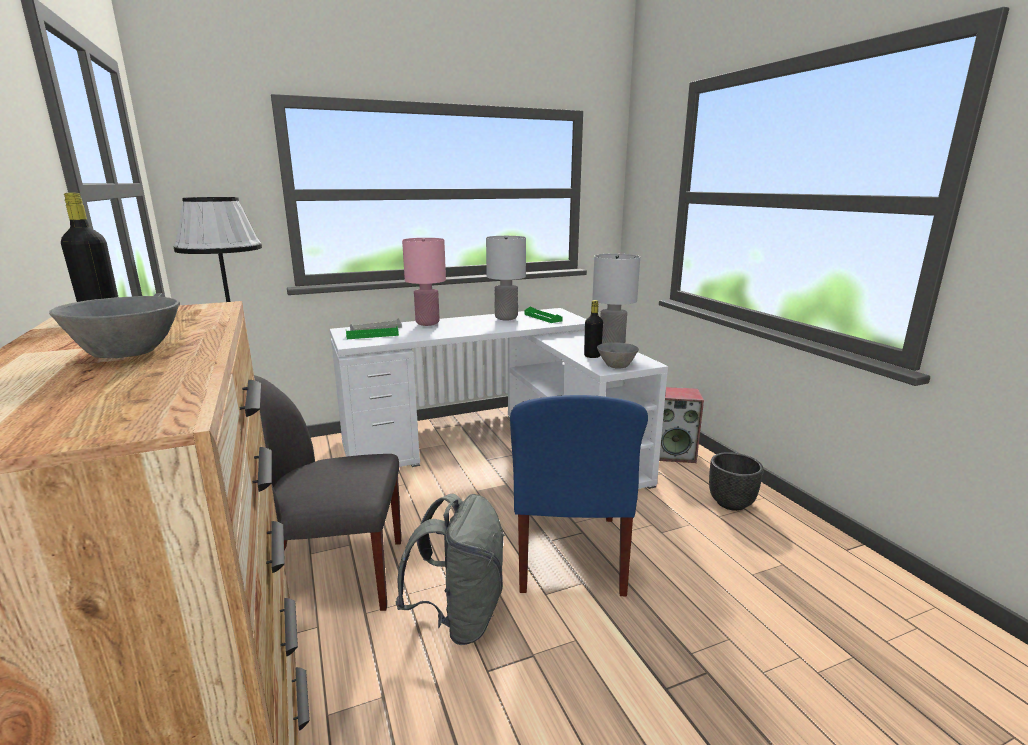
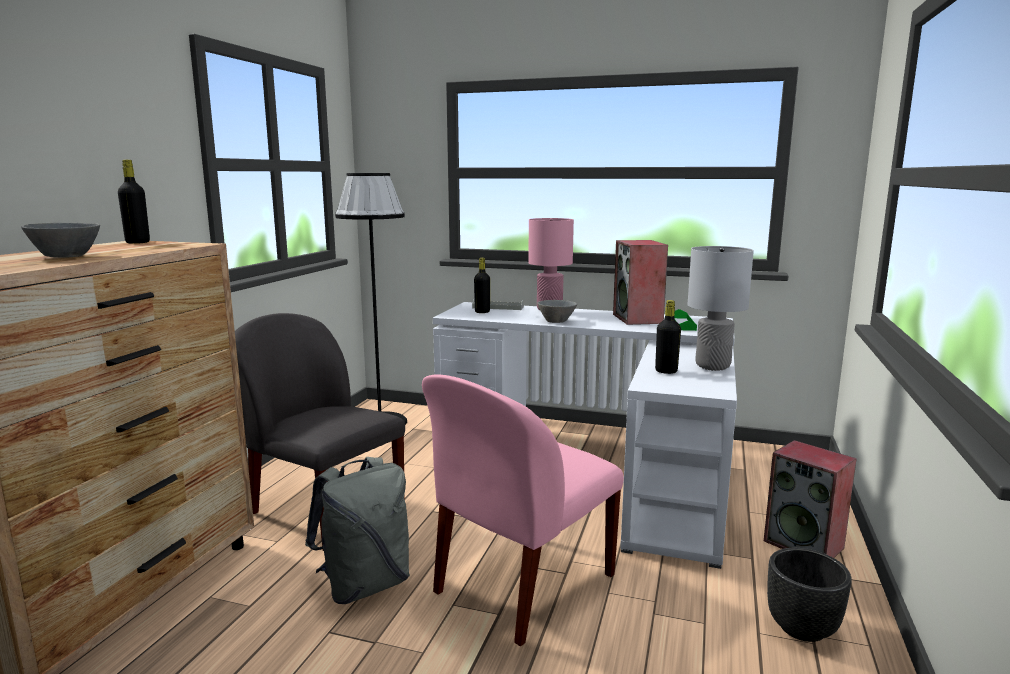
camera: 40 degrees right, 5 degrees down
green tray [346,326,399,339] -> black bottle [474,258,490,313]
grey table lamp [486,236,526,321] -> speaker [613,240,668,325]
blue chair [510,395,648,596] -> pink chair [422,374,624,646]
grey bowl [597,342,639,369] -> grey bowl moved to [537,300,577,323]

